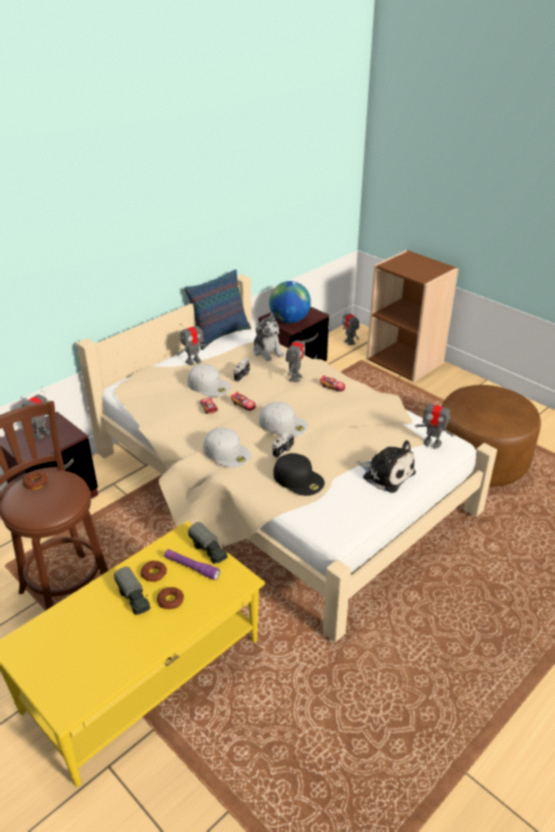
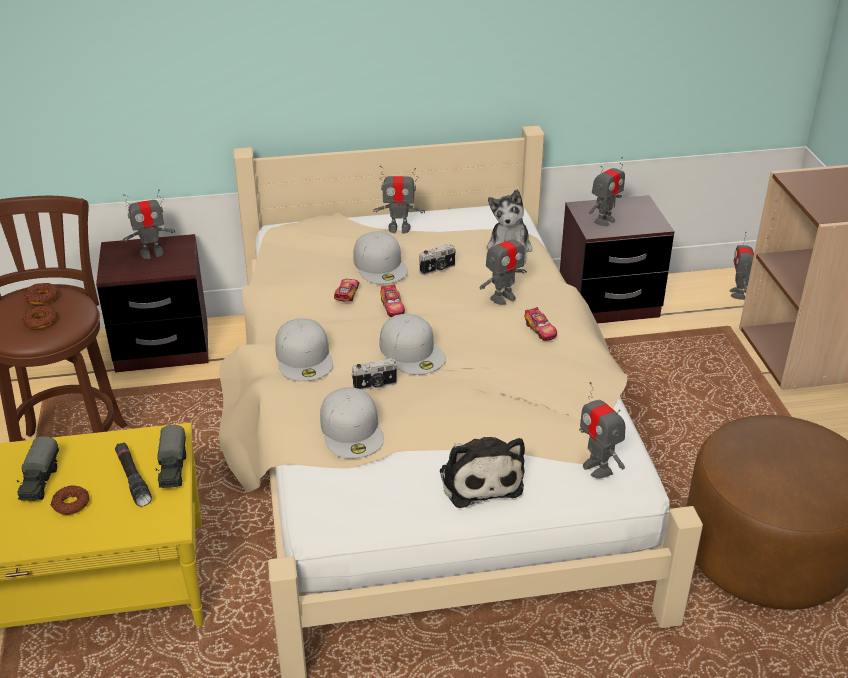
camera: 35 degrees right, 0 degrees up
donut [141,561,167,582] -> donut moved to [22,306,57,329]
purple flashlight [164,549,220,580] -> black flashlight [115,442,152,507]
blue pillow [184,270,251,350] -> none
globe [269,281,311,323] -> toy robot [589,157,625,226]
black cap [273,453,325,496] -> white cap [320,387,384,459]

